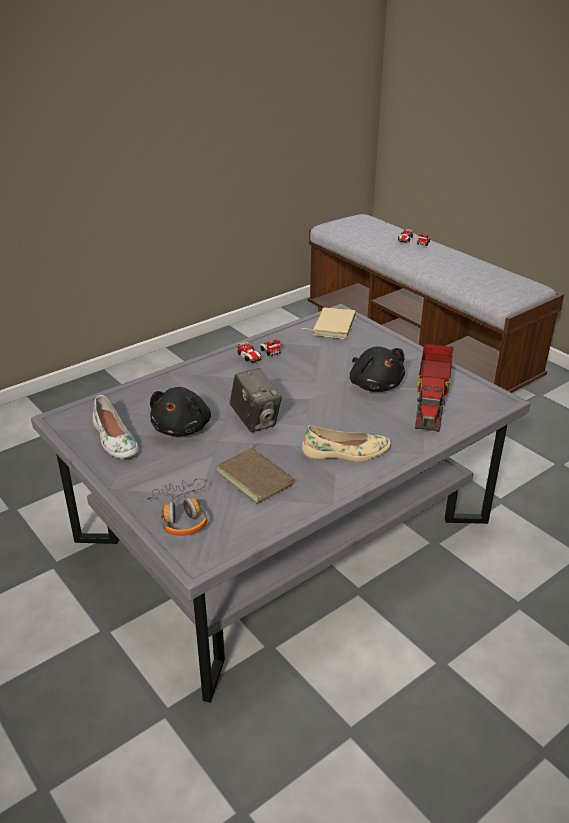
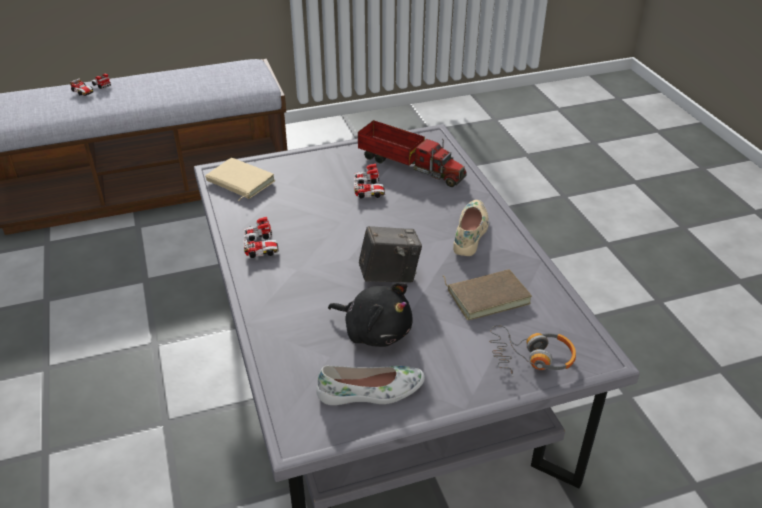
camera: 70 degrees left, 5 degrees up
black plush toy [350,347,405,392] -> toy car [354,164,385,198]

